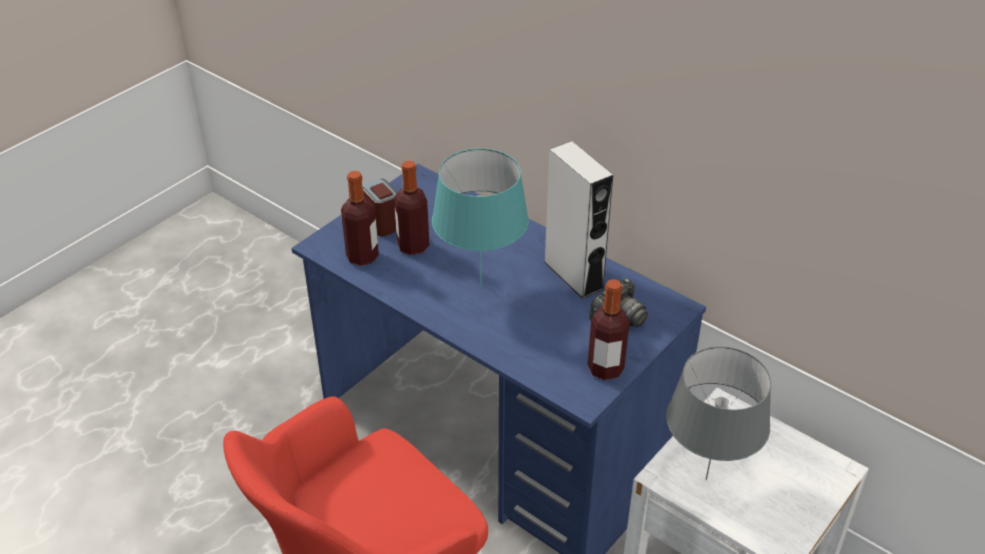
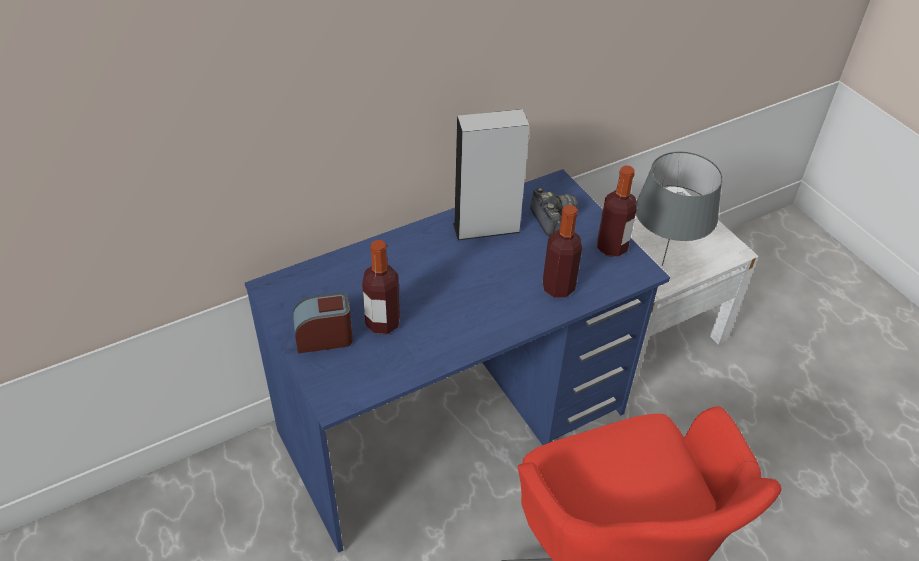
camera: 70 degrees left, 5 degrees up
bottle [341,171,379,266] -> bottle moved to [543,205,582,298]
turquoise table lamp [432,148,529,286] -> none

